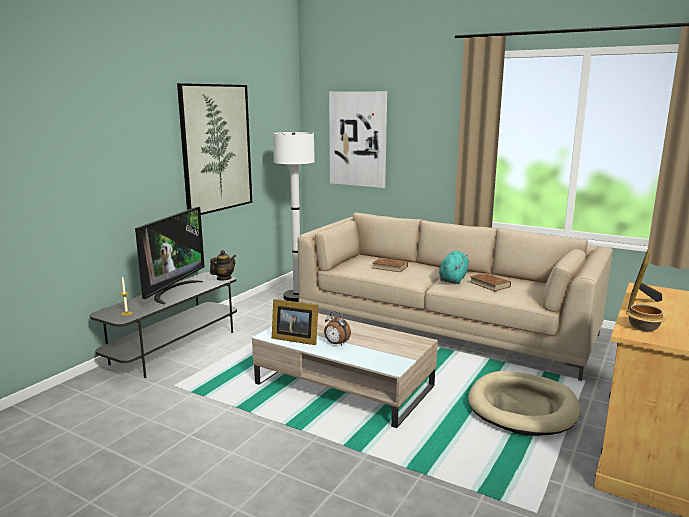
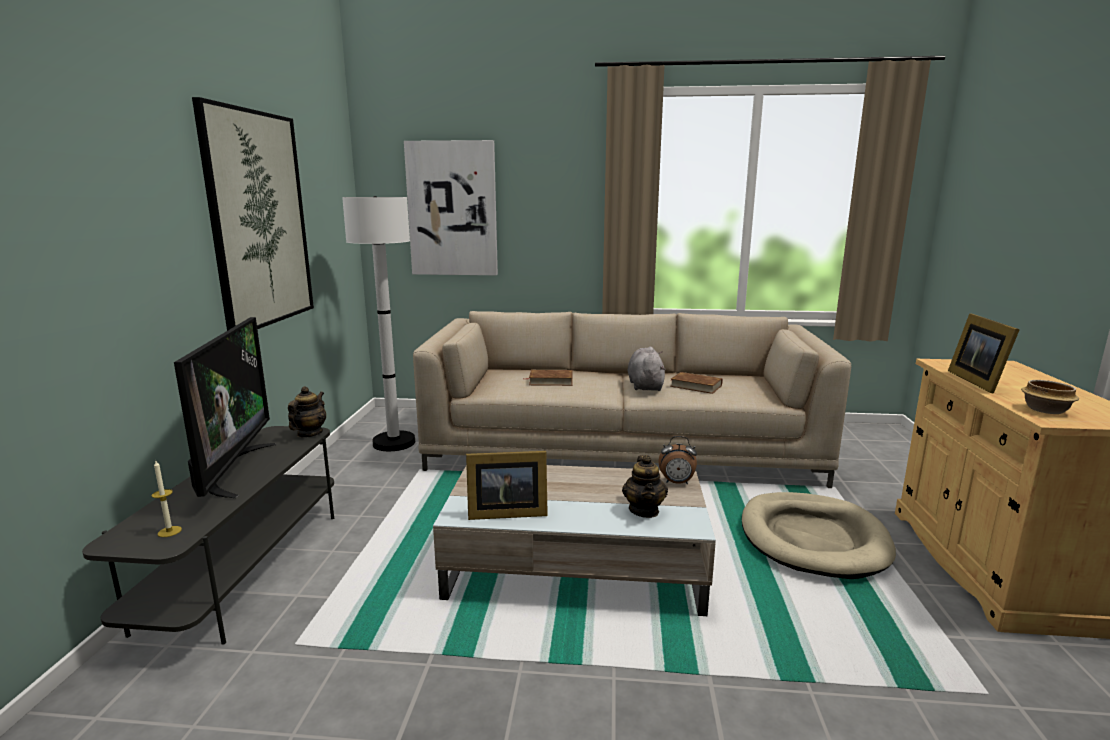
camera: 25 degrees left, 0 degrees up
alarm clock [324,311,351,346] -> alarm clock moved to [658,436,697,484]
turquoise plush toy [439,251,469,284] -> grey plush toy [628,347,666,391]
none -> teapot [622,455,668,518]

